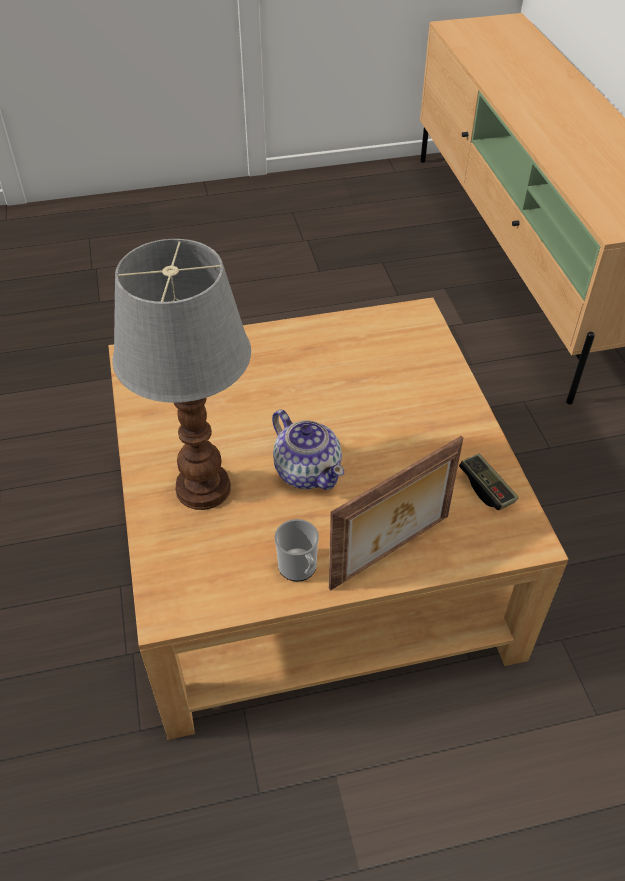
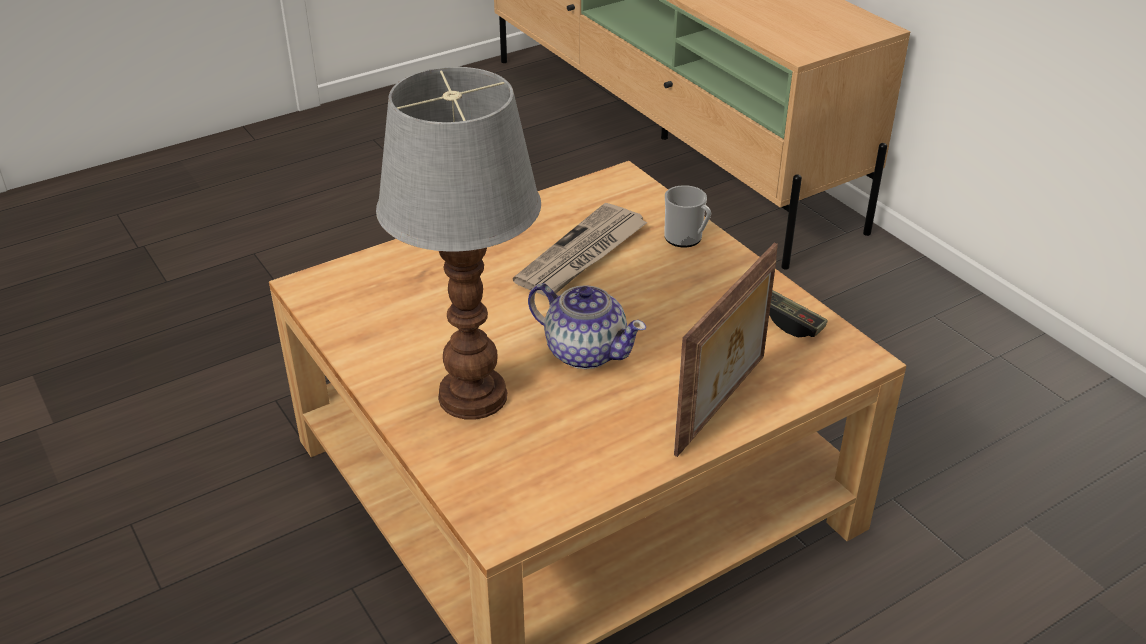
camera: 20 degrees left, 10 degrees down
mug [274,519,319,582] -> mug moved to [664,185,711,248]
none -> newspaper [513,203,648,296]

